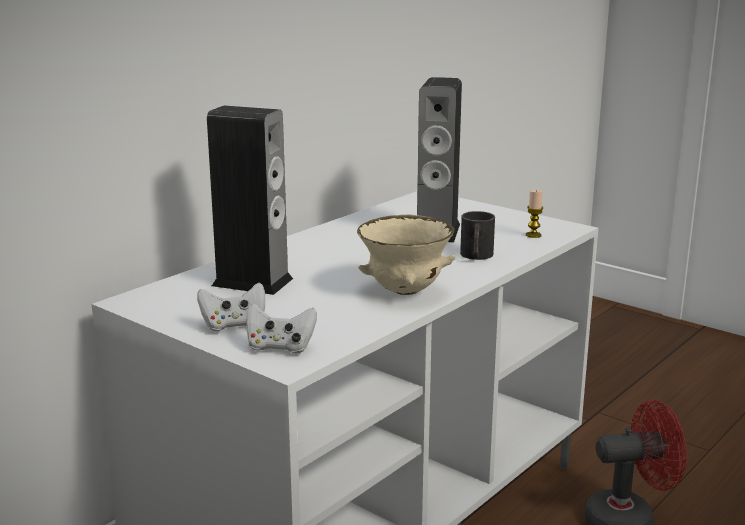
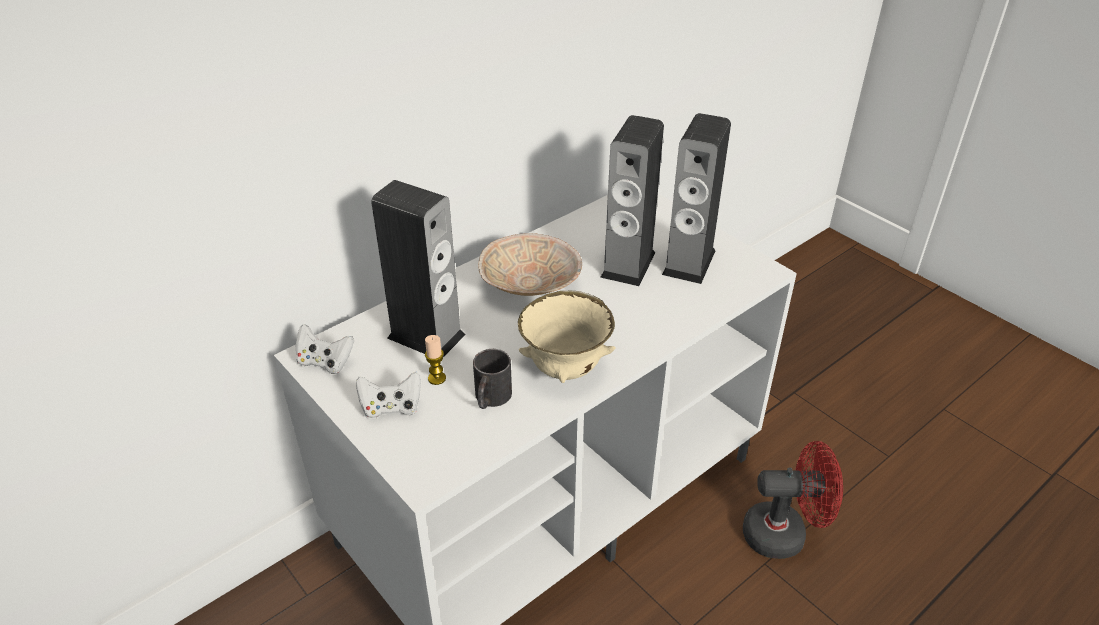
camera: 10 degrees right, 20 degrees up
white game controller [246,304,317,353] -> white game controller moved to [296,324,354,374]
black mug [460,211,495,260] -> black mug moved to [473,349,512,409]
candle [526,190,543,238] -> candle moved to [425,335,446,385]
none -> beige bowl [478,233,582,296]
none -> speaker [662,113,731,284]

